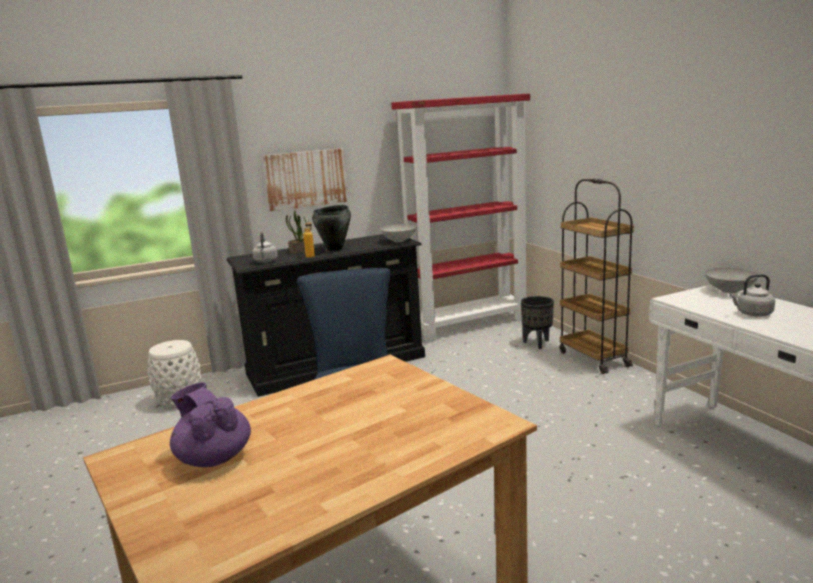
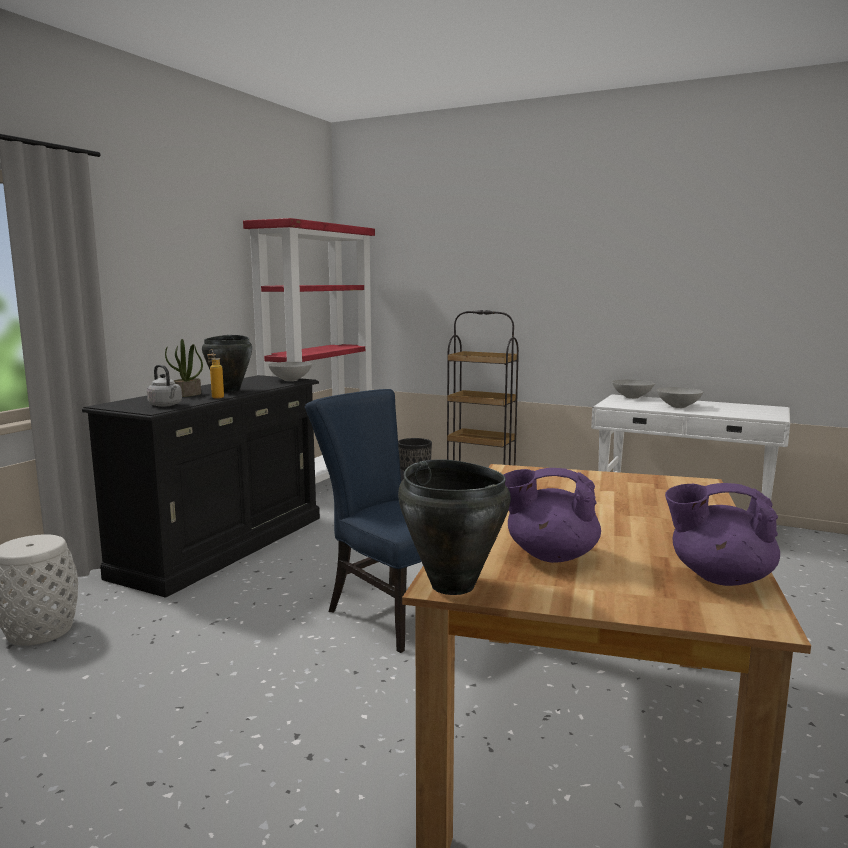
camera: 40 degrees left, 5 degrees down
picture [263,148,348,211] -> none
grey kettle [729,274,775,316] -> grey bowl [657,387,703,408]
none -> black cooking pot [398,459,511,595]
none -> purple teapot [665,483,780,586]

